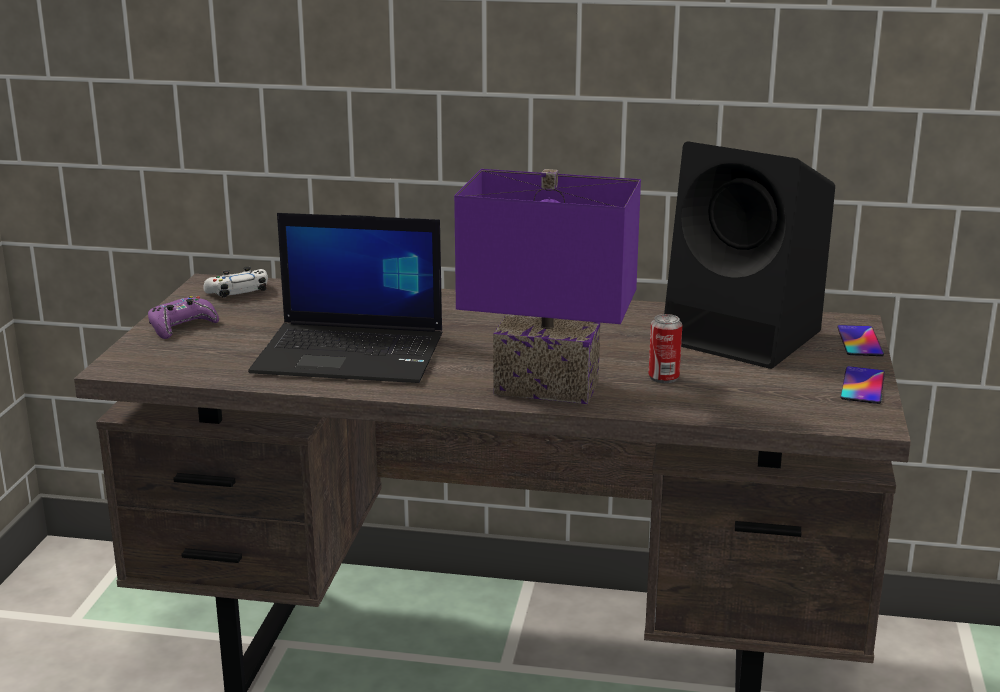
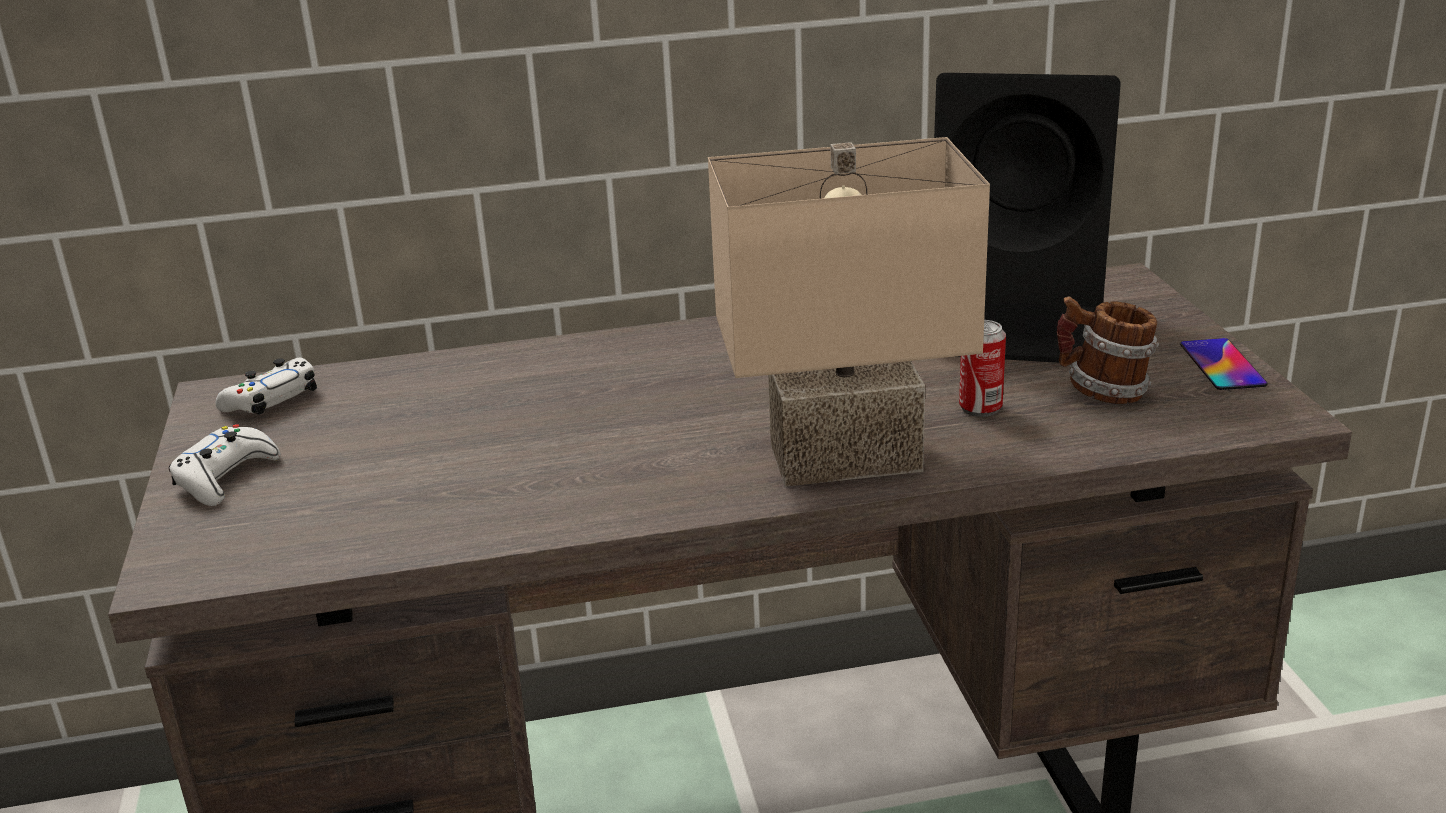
camera: 20 degrees left, 5 degrees up
purple game controller [148,296,219,339] -> white game controller [169,424,281,506]
laptop [248,213,442,383] -> none
purple table lamp [454,169,641,404] -> beige table lamp [708,137,990,487]
phone [837,325,884,356] -> none
none -> mug [1057,296,1159,404]

